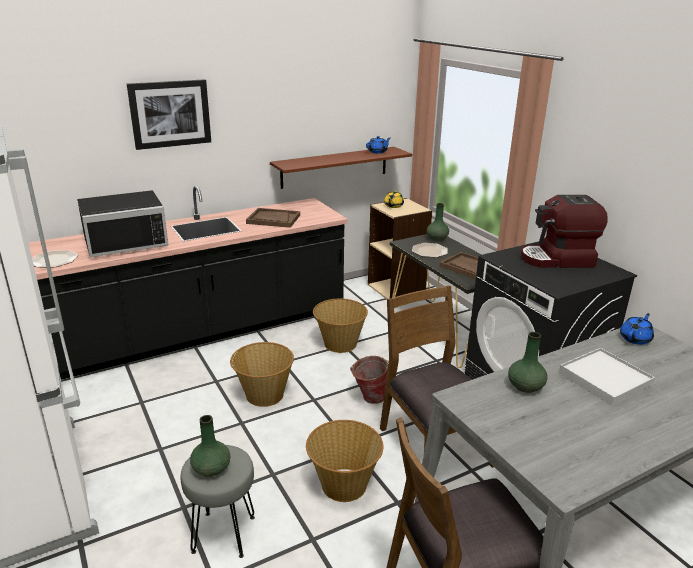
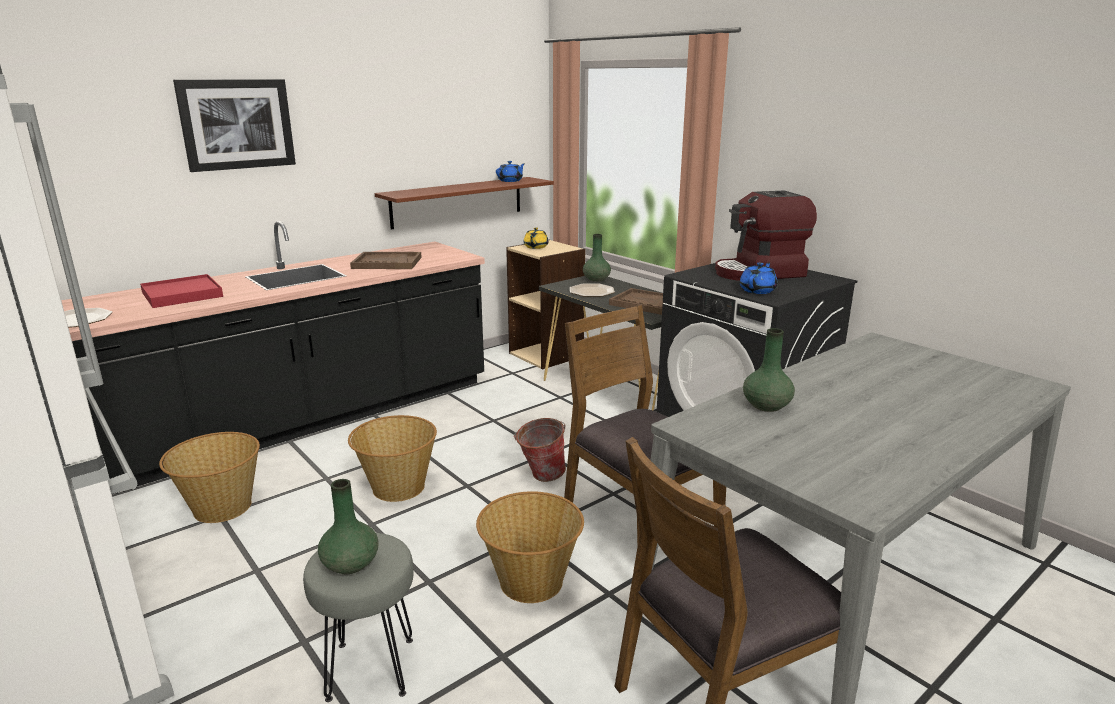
camera: 10 degrees left, 5 degrees down
black microwave [77,190,169,257] -> red tray [140,274,223,308]
basket [313,299,368,353] -> basket moved to [159,432,260,523]
white tray [559,348,655,406] -> none
blue teapot [620,313,654,345] -> blue teapot moved to [740,262,778,294]

